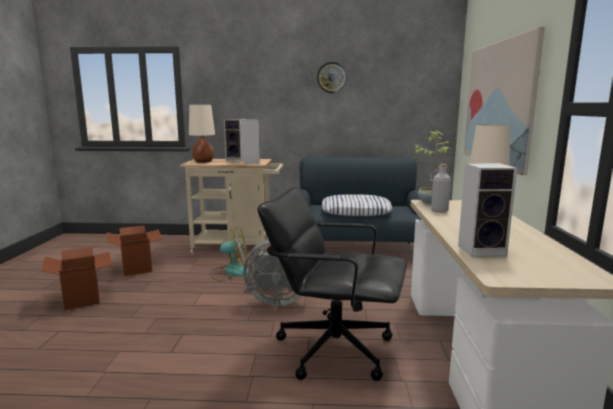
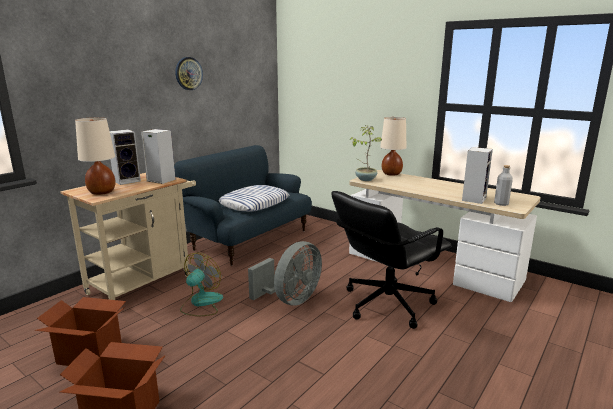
camera: 55 degrees left, 5 degrees up
grey bottle [431,164,451,213] -> grey bottle moved to [494,165,513,206]
picture [464,27,545,175] -> none

